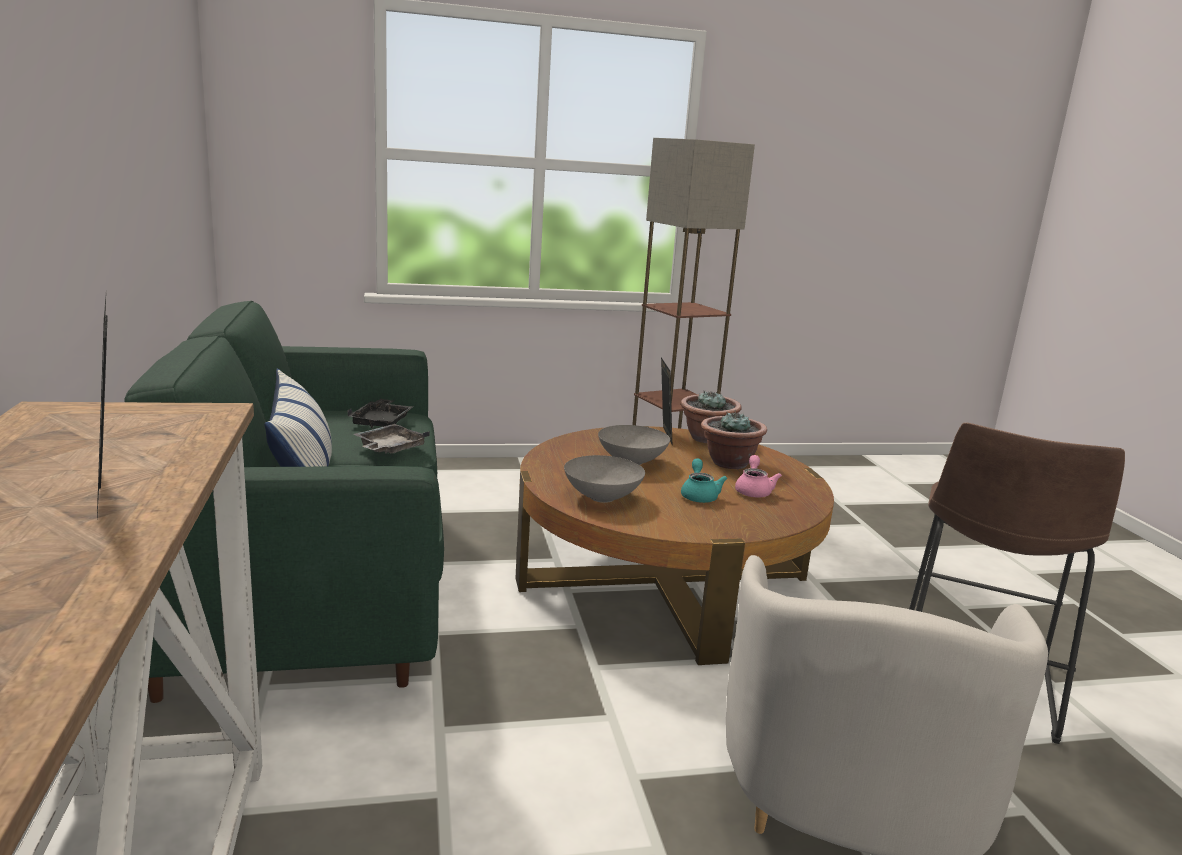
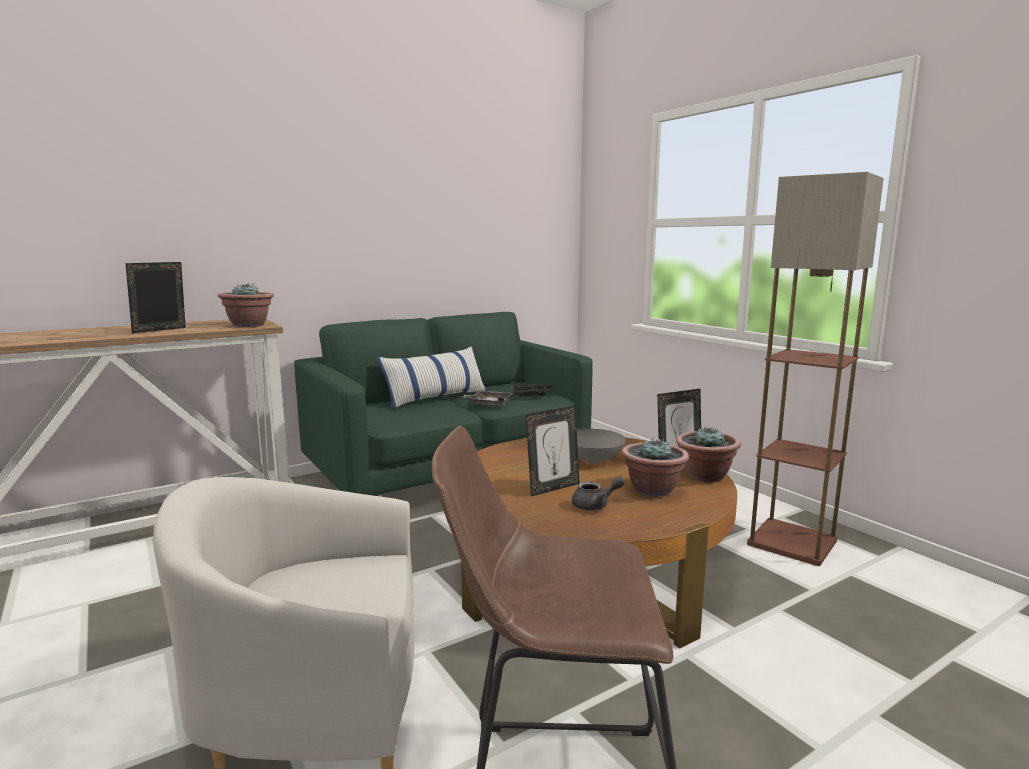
camera: 70 degrees right, 5 degrees down
grey bowl [564,455,645,503] -> none
turquoise teapot [681,458,727,503] -> picture frame [526,406,580,496]
pink teapot [735,455,782,497] -> grey teapot [572,476,625,510]
none -> potted plant [218,283,274,327]

